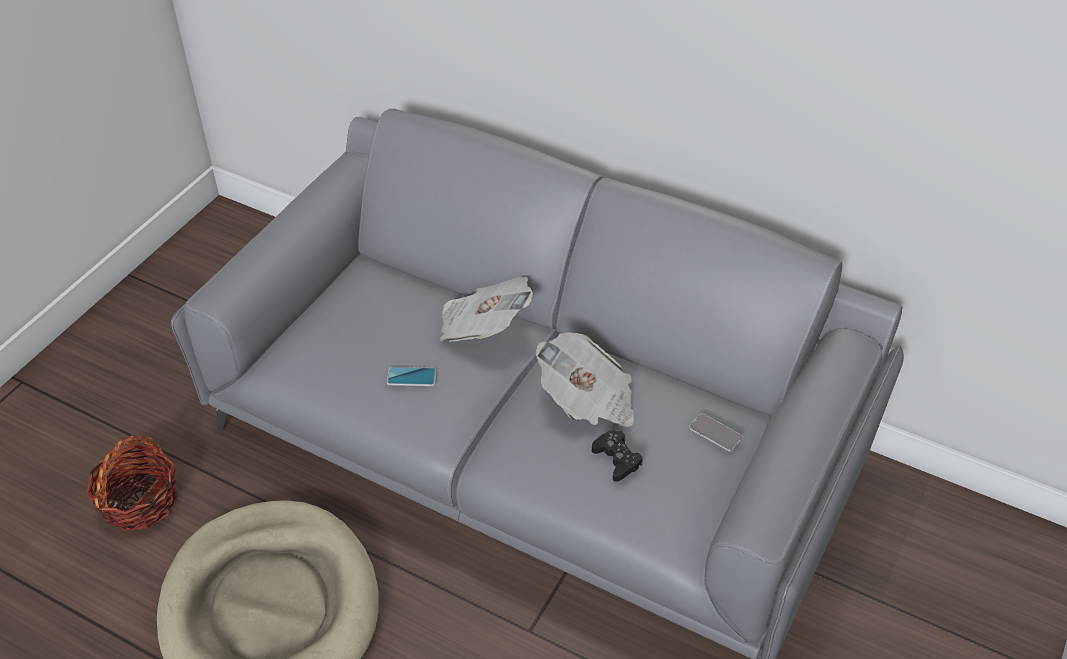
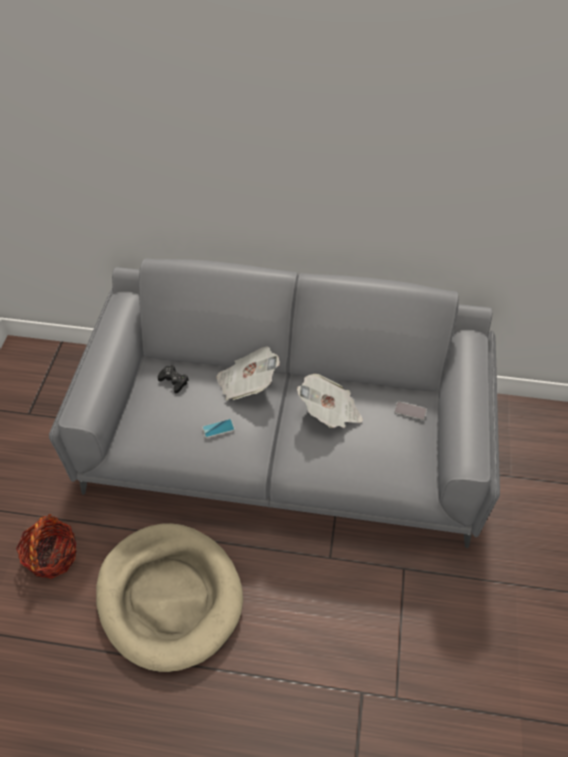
camera: 20 degrees left, 5 degrees up
black game controller [592,430,643,482] -> black game controller moved to [158,365,189,393]

